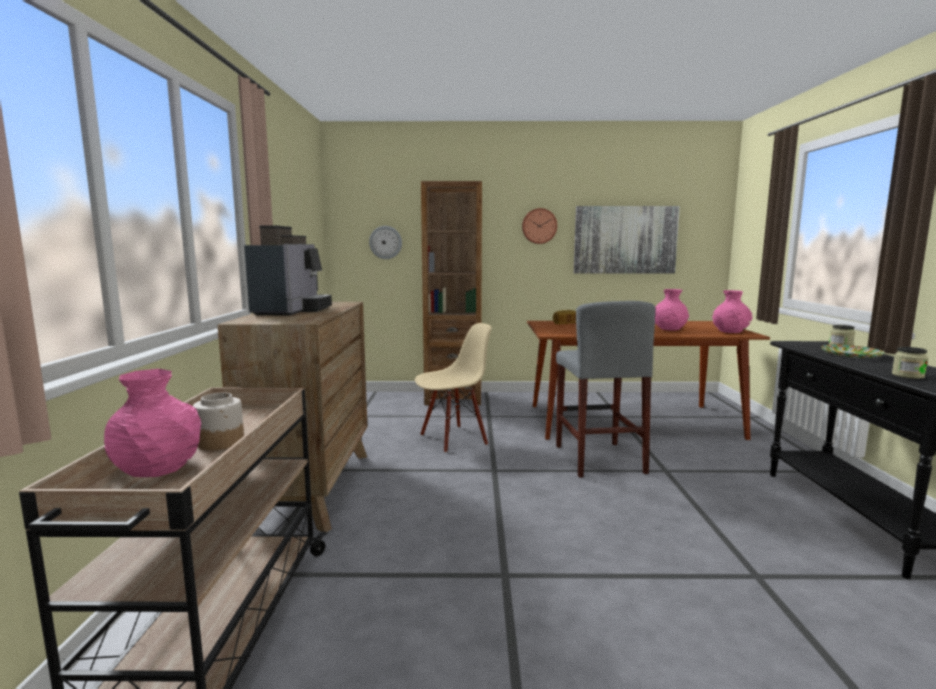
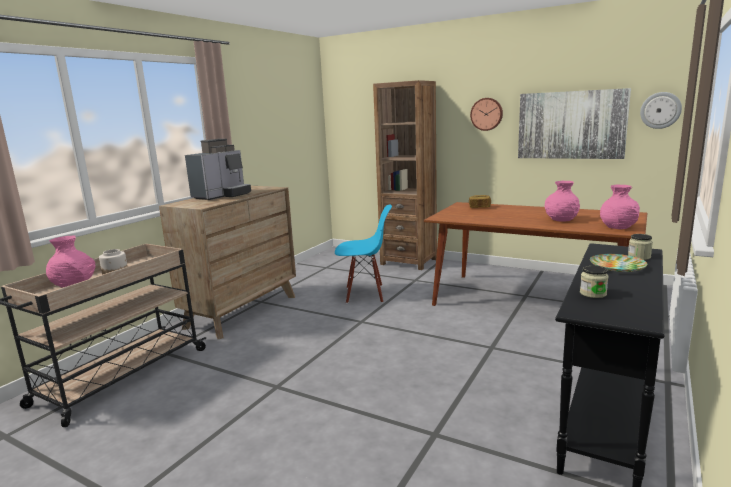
camera: 30 degrees right, 5 degrees up
wall clock [369,226,402,259] -> wall clock moved to [640,92,682,129]
beige chair [415,323,492,453] -> blue chair [335,205,392,303]
grey stool [556,301,655,478] -> none

